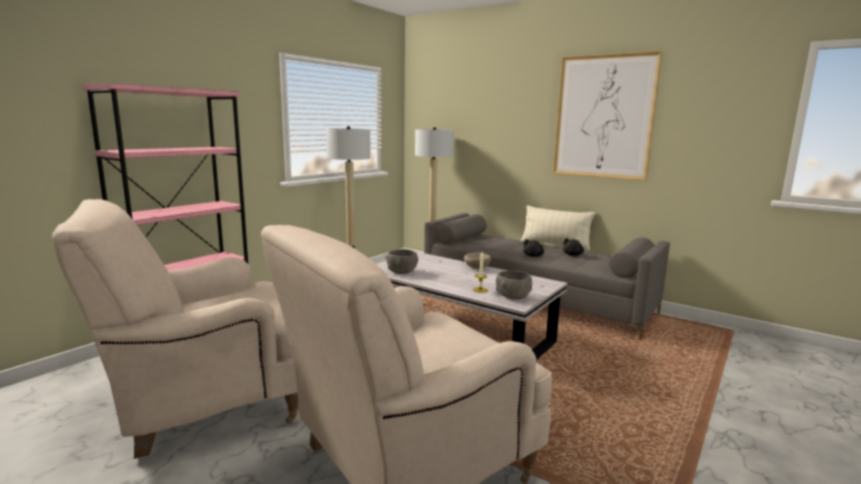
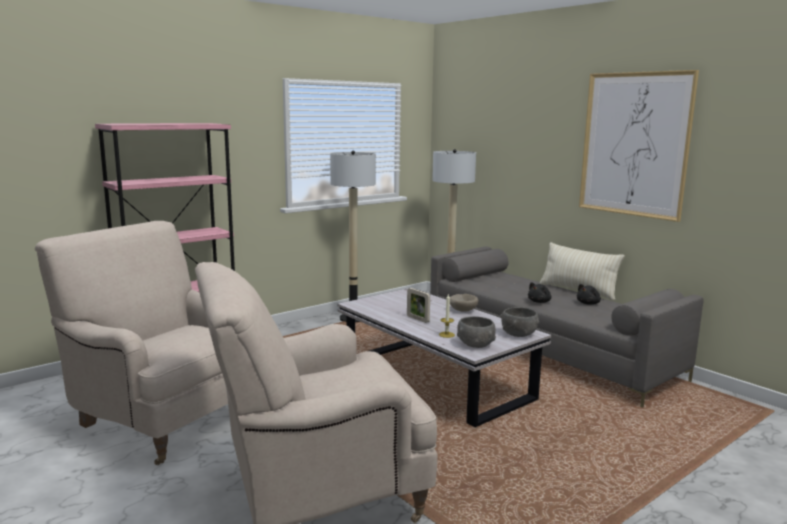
camera: 15 degrees right, 0 degrees up
beige armchair [52,199,298,459] -> beige armchair turned 45 degrees clockwise [35,221,228,465]
grey bowl [385,249,419,274] -> grey bowl moved to [500,307,539,337]
none -> picture frame [407,288,430,323]

